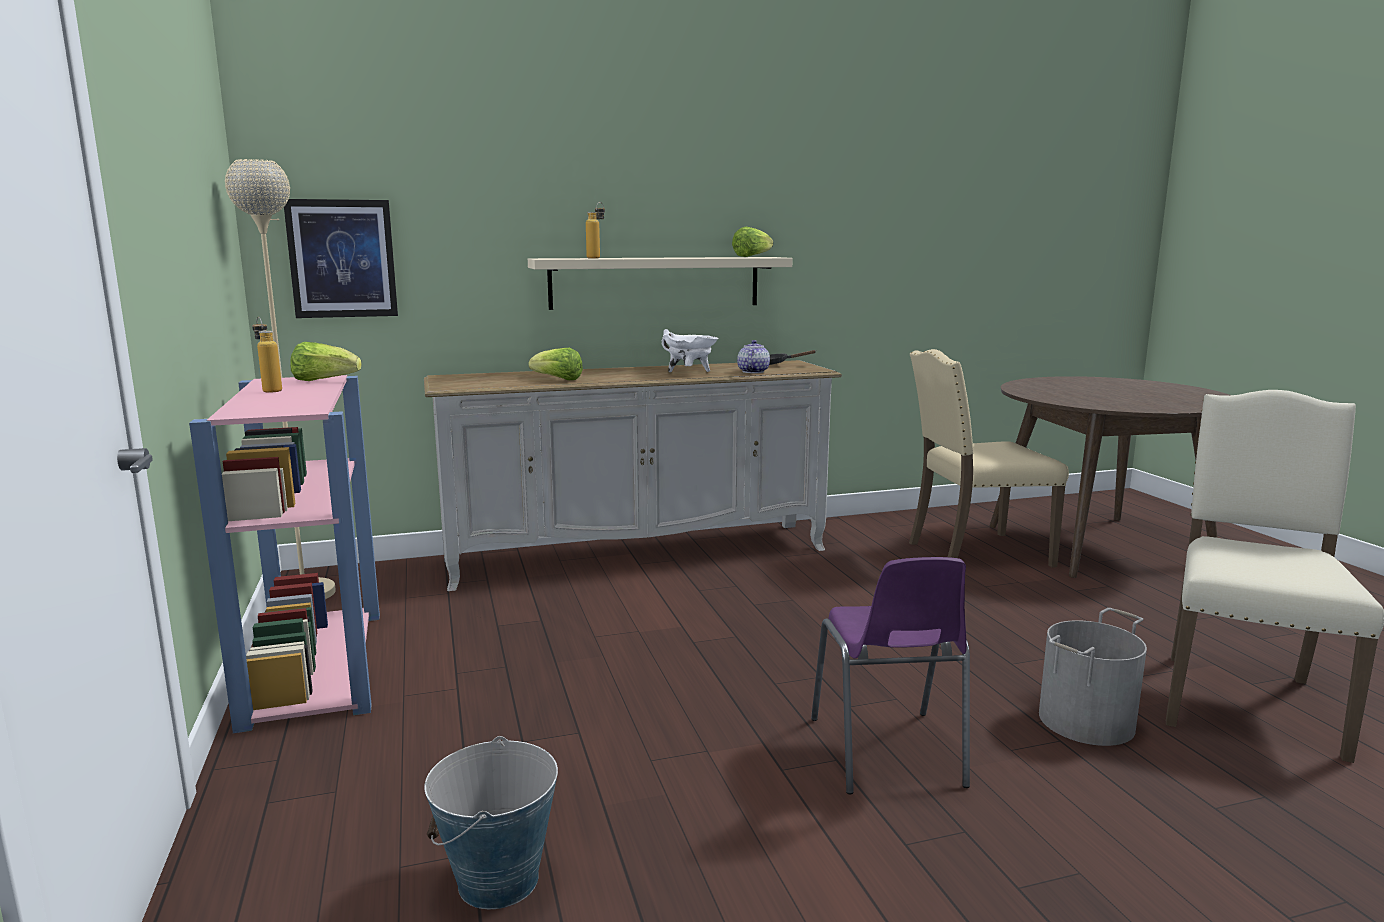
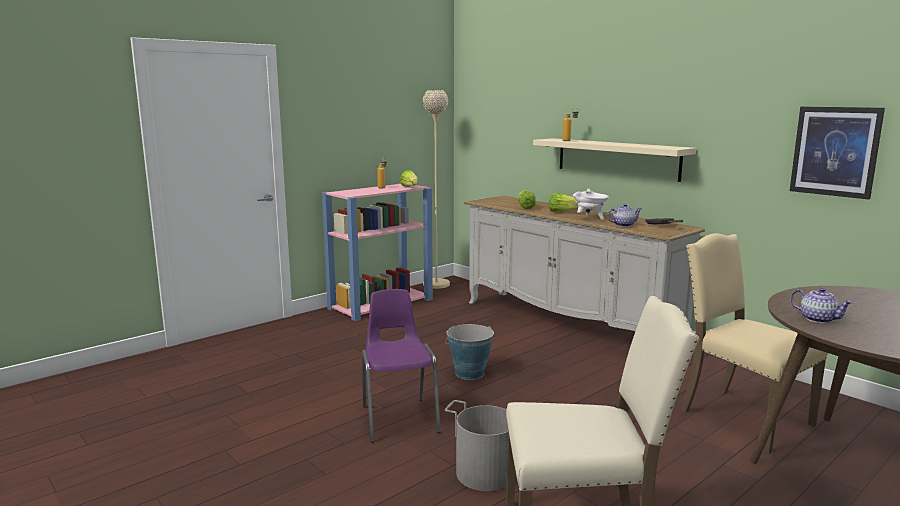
camera: 65 degrees right, 0 degrees up
picture [284,199,398,318] -> picture moved to [790,107,885,199]
bucket [424,736,558,909] -> bucket moved to [445,324,494,380]
lettuce [732,227,773,257] -> lettuce moved to [549,193,578,212]
purple chair [811,557,970,794] -> purple chair turned 105 degrees clockwise [362,289,441,442]
none -> teapot [790,288,853,323]

